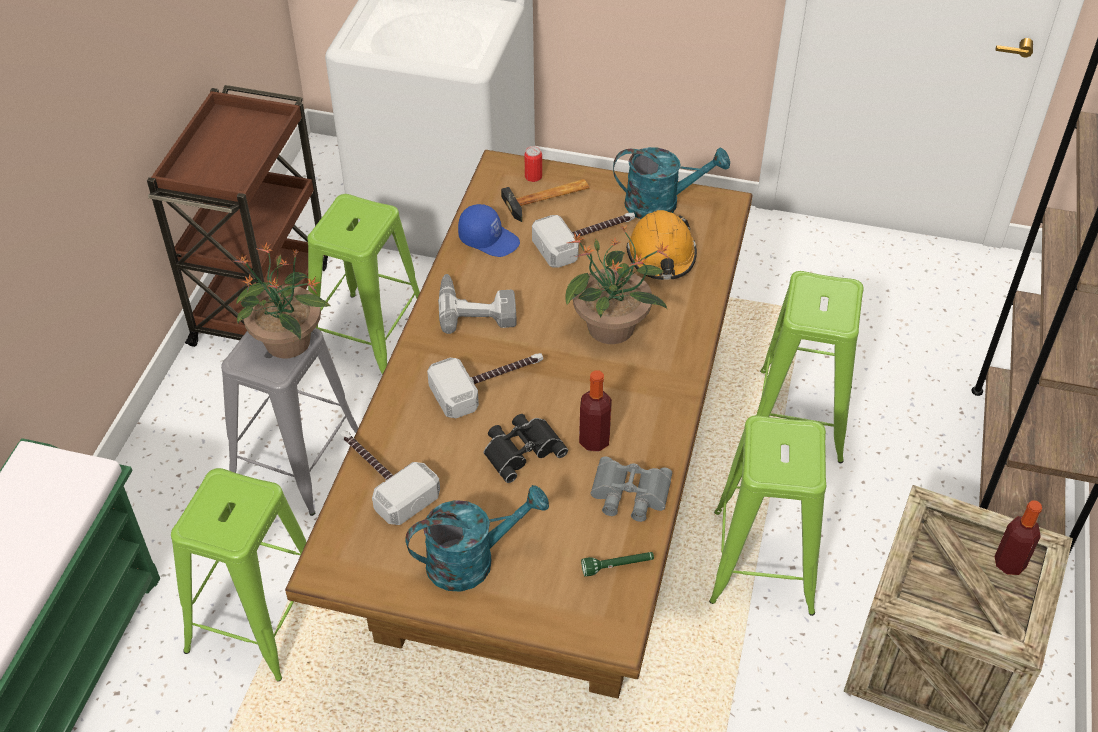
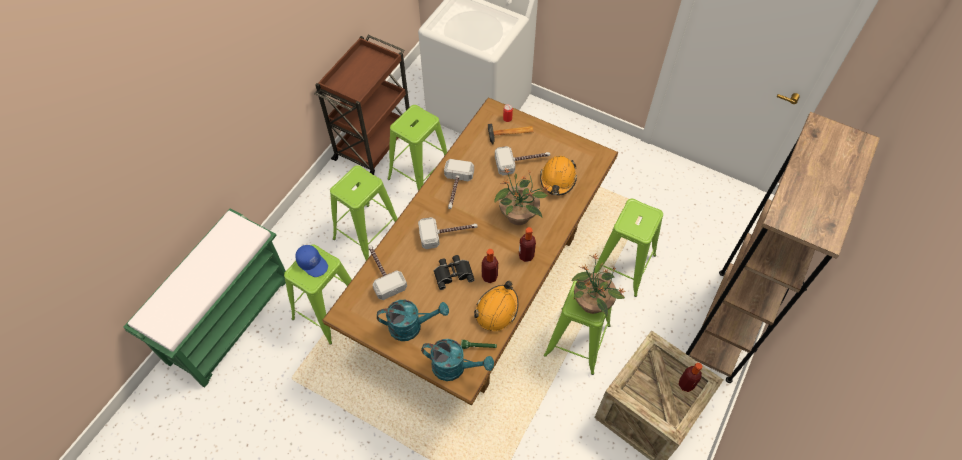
camera: 15 degrees right, 10 degrees up
grey stool [221,328,358,516] -> green stool [330,165,398,261]
potted plant [234,243,330,358] -> potted plant moved to [572,254,626,317]
power drill [438,274,517,334] -> hammer [444,159,474,209]
blue cap [458,204,520,257] -> blue cap moved to [295,245,328,277]
grey binoculars [591,456,672,522] -> orange hard hat [474,281,519,331]
turquoise watering can [613,147,730,219] -> turquoise watering can moved to [421,339,494,381]
none -> bottle [519,227,536,262]

